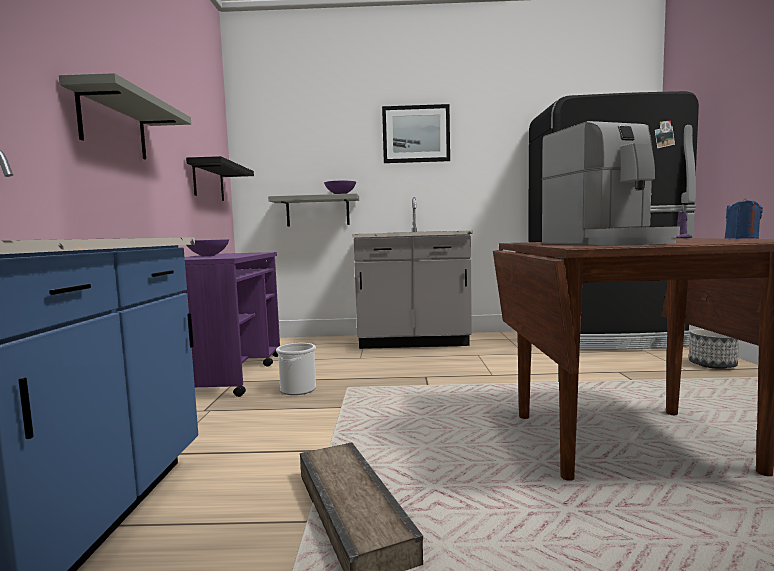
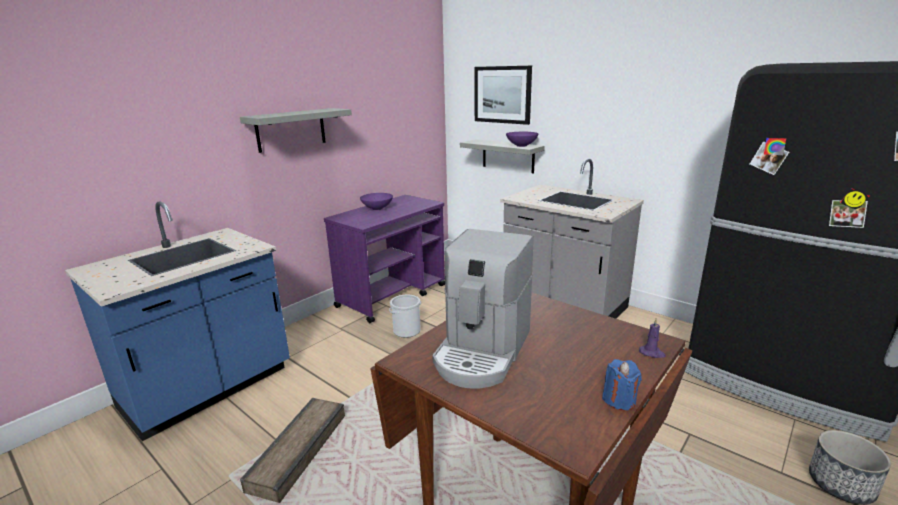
camera: 40 degrees right, 15 degrees up
black shelf [186,156,254,201] -> none
picture [382,104,450,163] -> picture moved to [474,66,532,125]

